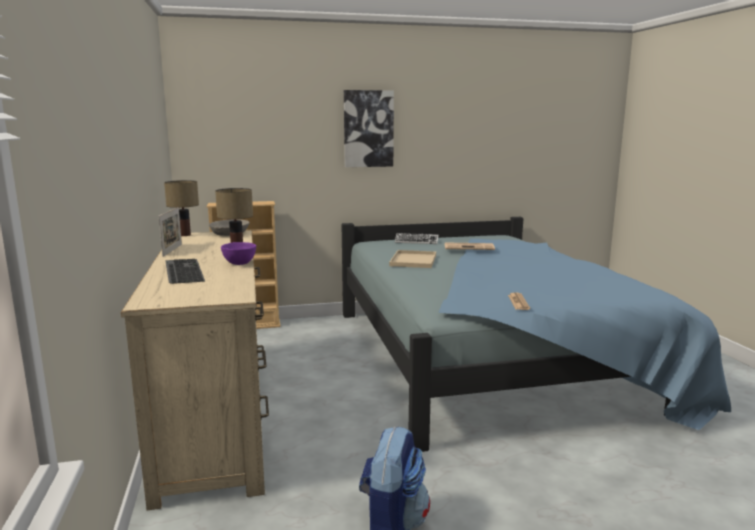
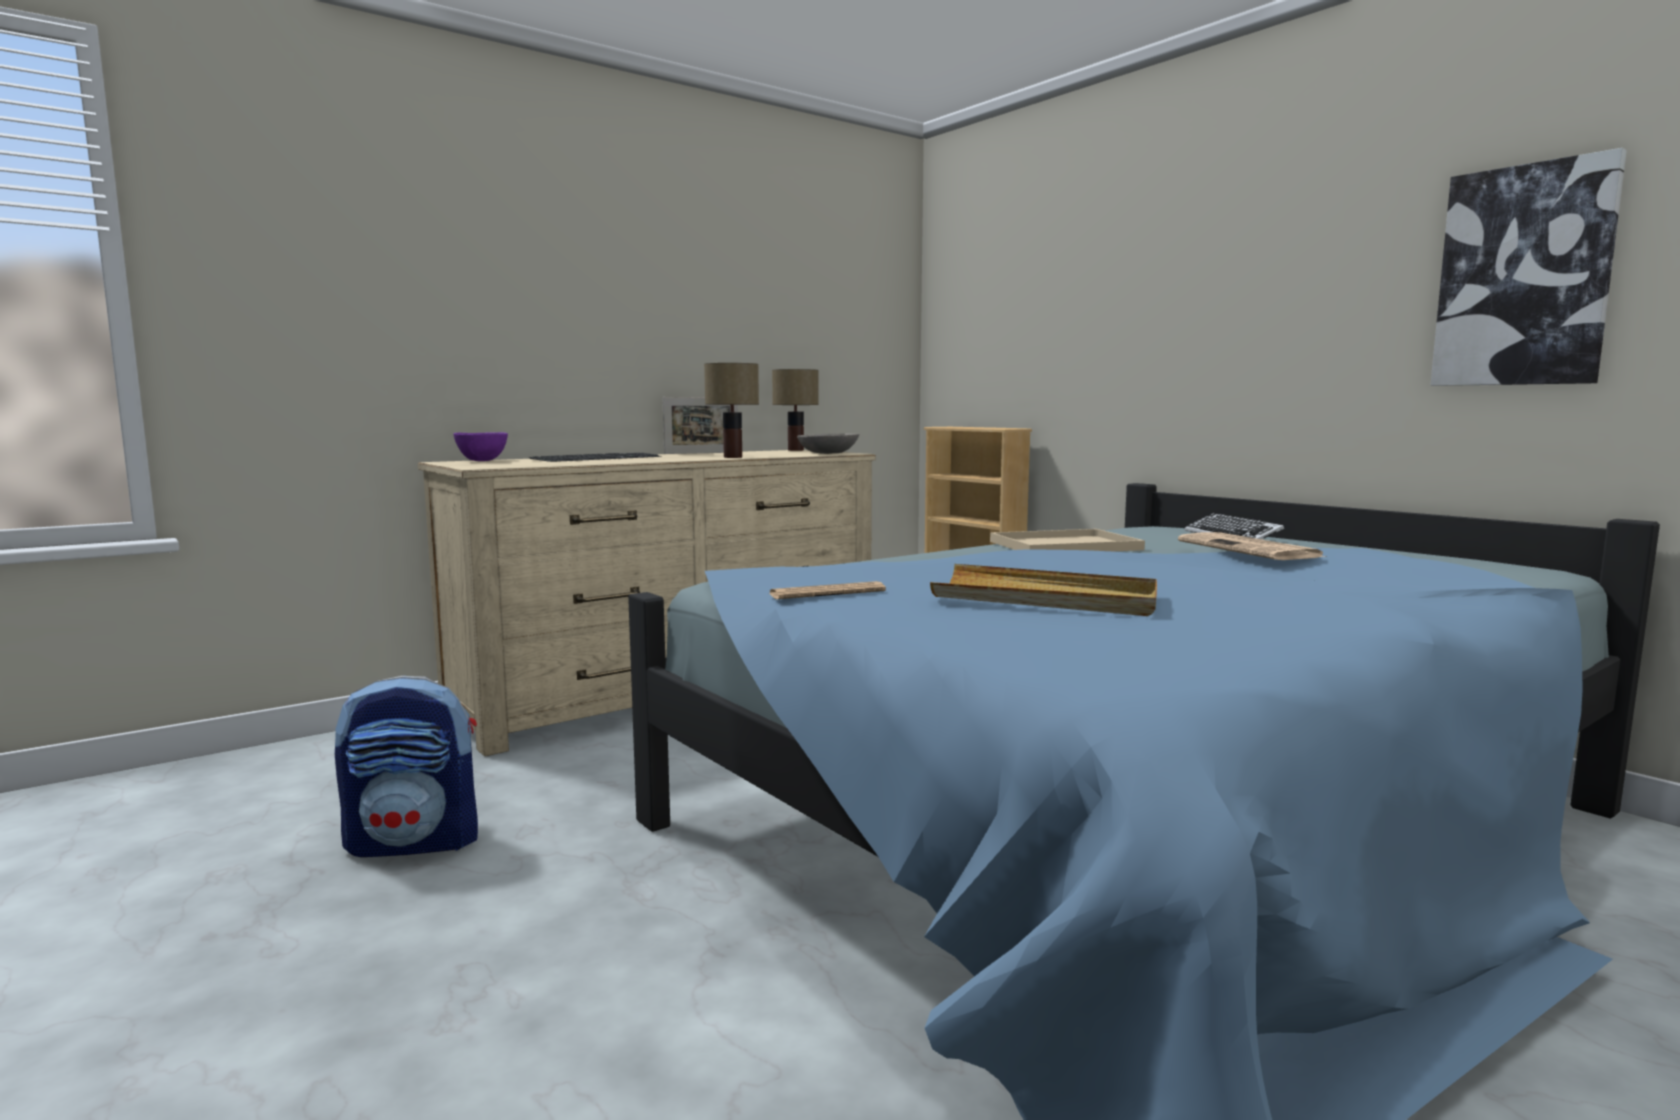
camera: 65 degrees right, 5 degrees down
purple bowl [221,242,256,265] -> purple bowl moved to [453,432,508,461]
picture [344,90,394,167] -> picture moved to [1430,148,1627,386]
none -> beige tray [930,564,1157,616]

